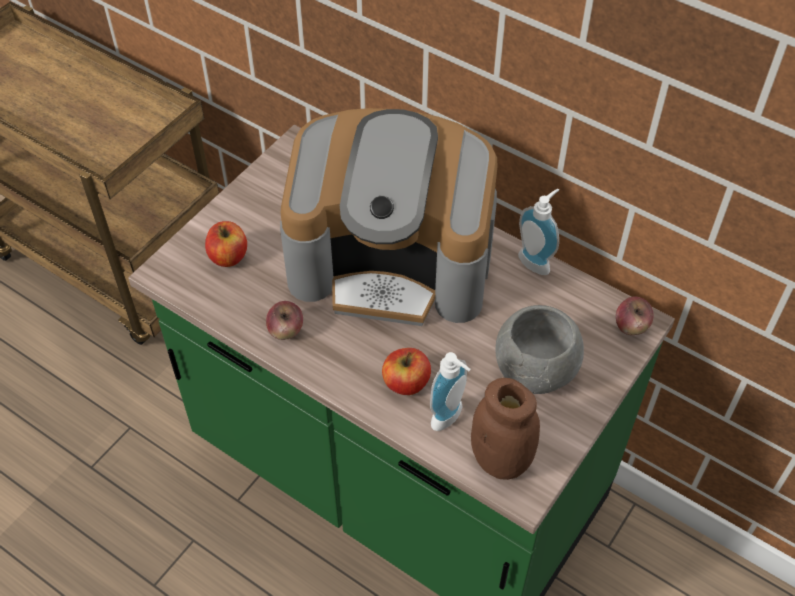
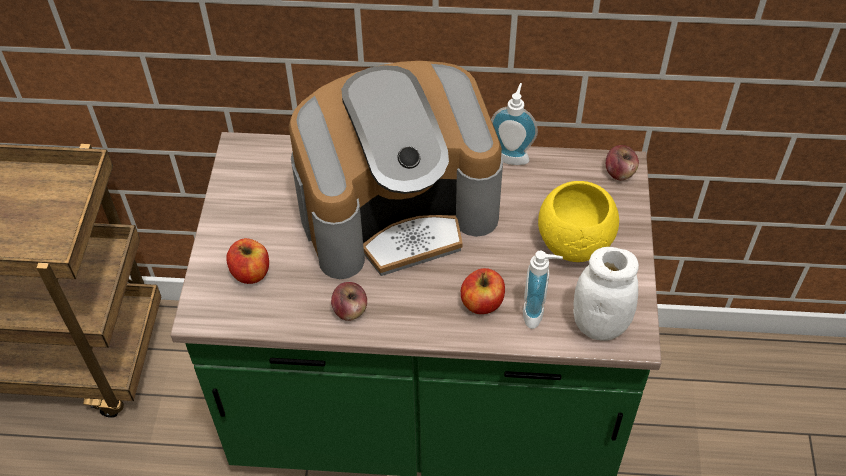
camera: 30 degrees left, 0 degrees up
brown jar [471,378,540,480] -> white jar [573,247,639,341]
grey bowl [495,305,584,394] -> yellow bowl [538,181,619,262]

